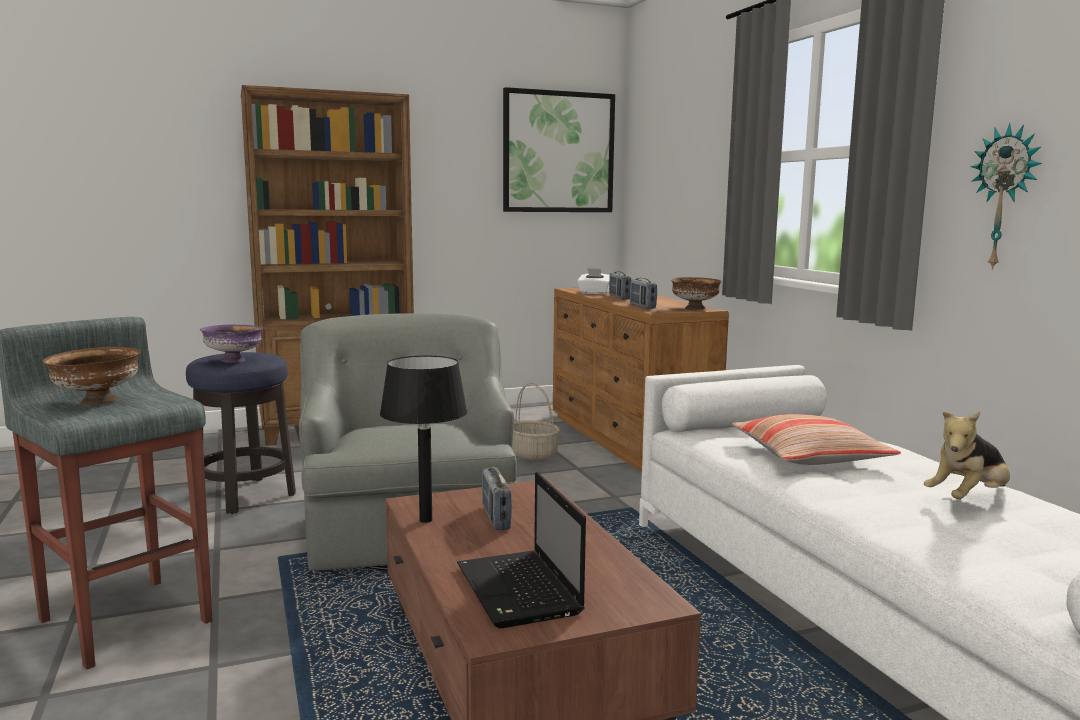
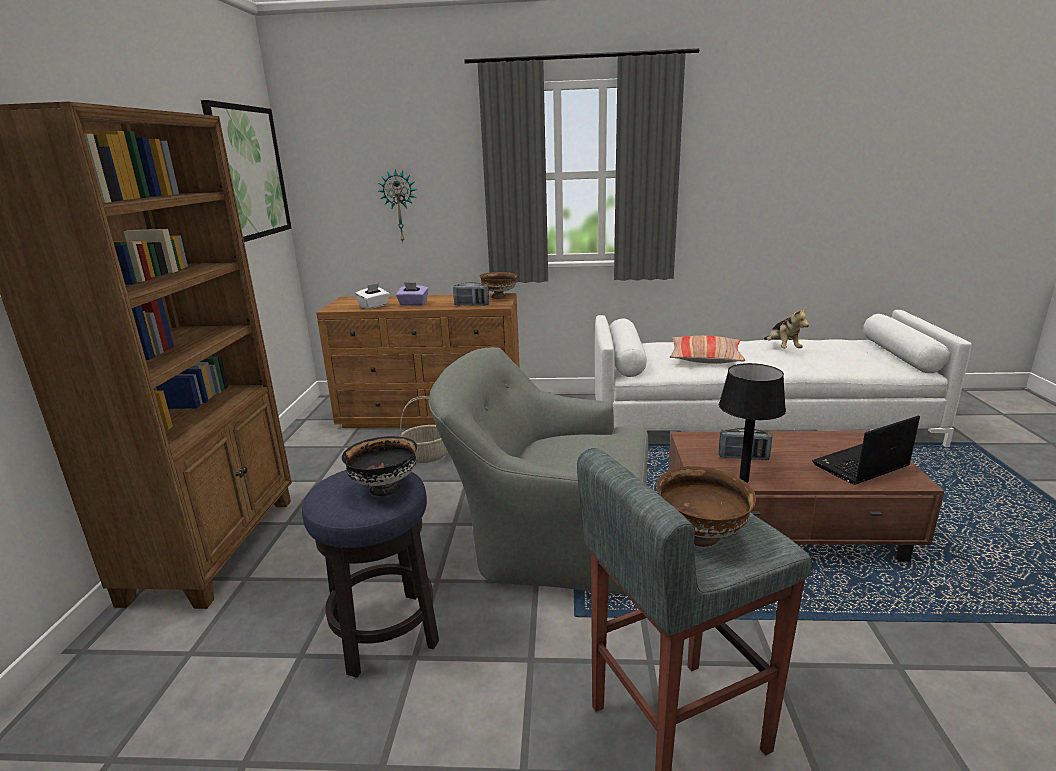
camera: 65 degrees left, 10 degrees up
purple bowl [200,325,264,363] -> black bowl [342,436,417,496]
laptop [457,472,586,628] -> laptop turned 150 degrees clockwise [812,416,920,485]
radio [609,271,631,299] -> purple tissue box [396,282,428,306]
wall clock [970,123,1042,270] -> wall clock moved to [379,169,417,242]

